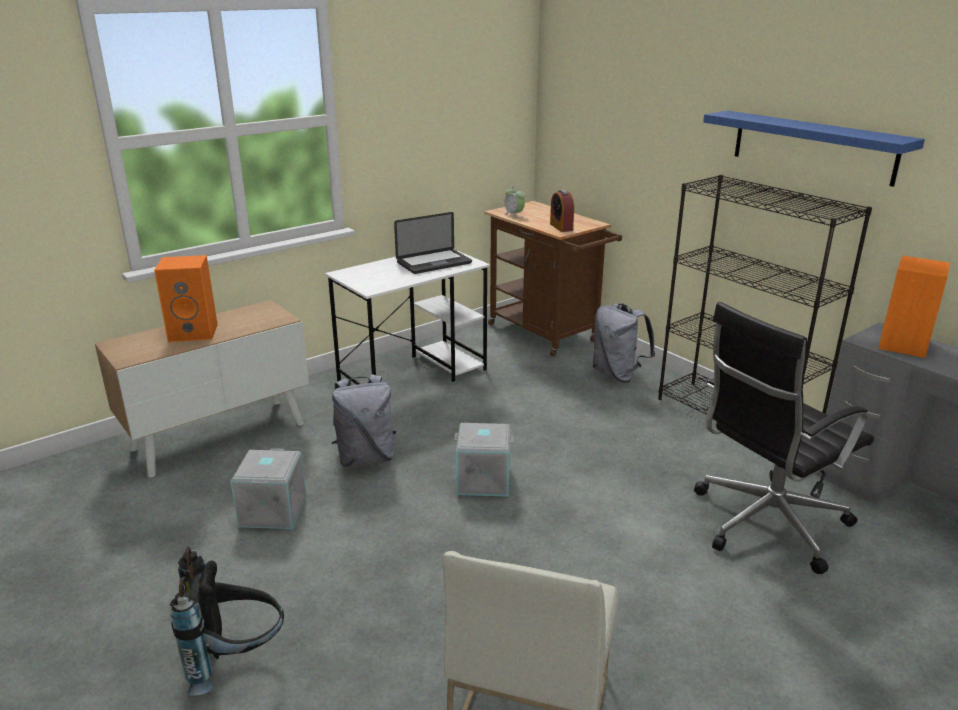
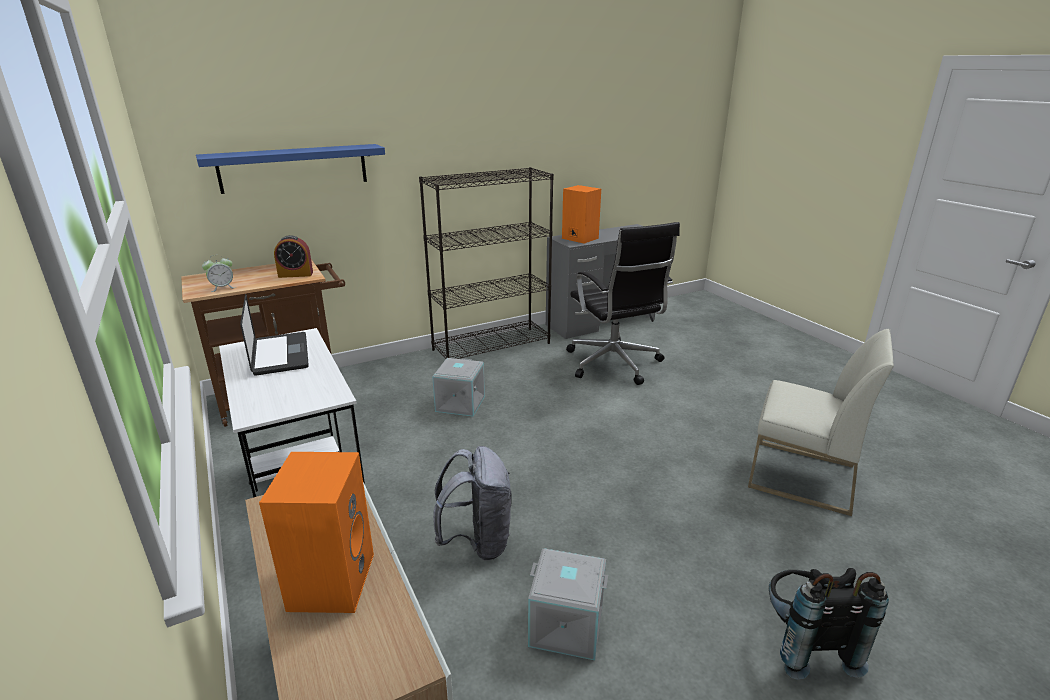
camera: 80 degrees left, 0 degrees up
grey storage box [454,423,514,497] -> grey storage box moved to [432,358,485,417]
grey backpack [593,303,655,383] -> none
blue shelf [703,111,925,187] -> blue shelf moved to [196,144,385,194]

